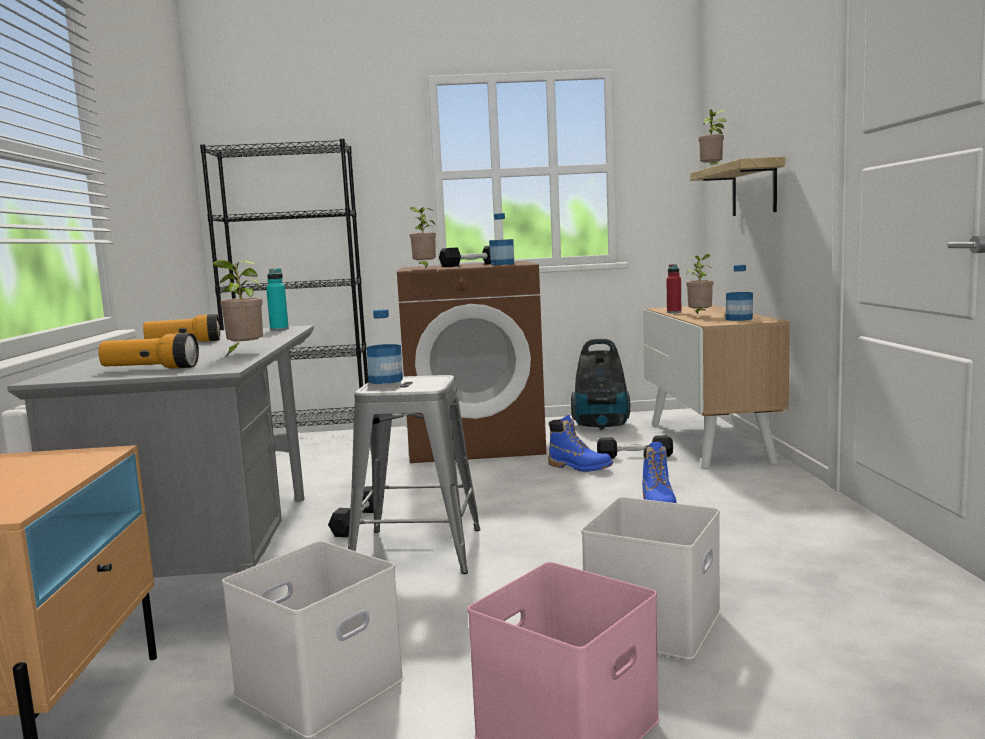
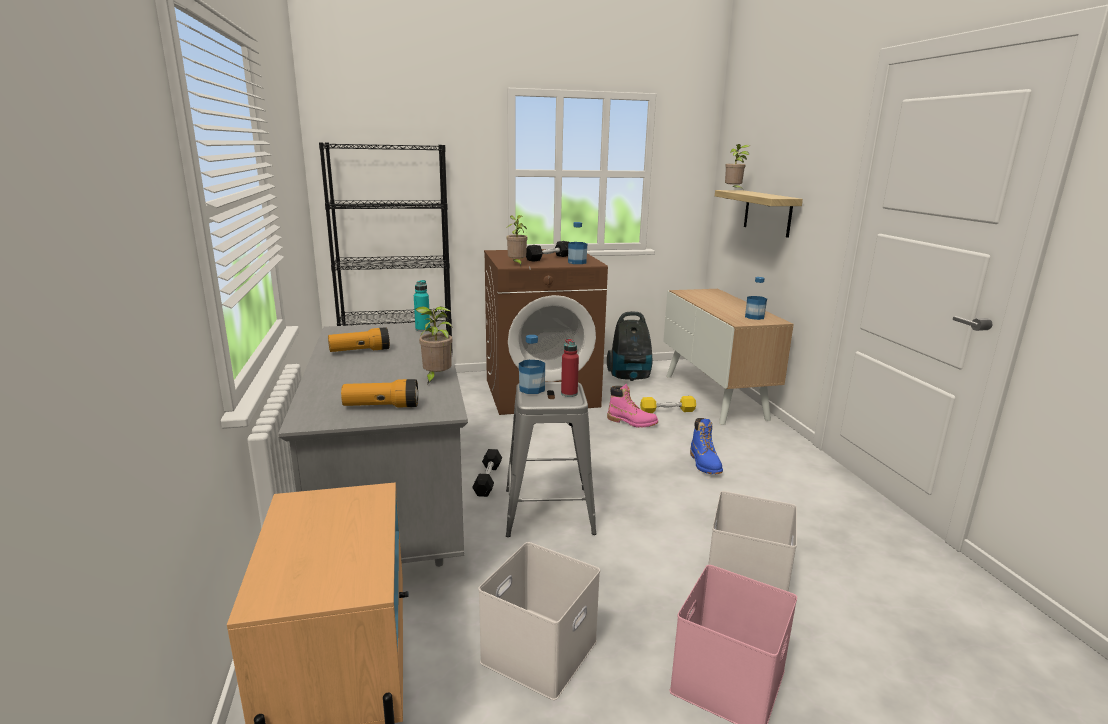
camera: 10 degrees left, 10 degrees up
blue boot [548,415,613,472] -> pink boot [607,384,658,428]
black dumbbell [597,435,673,459] -> yellow dumbbell [640,396,696,413]
red bottle [666,264,681,313] -> red bottle moved to [561,339,579,397]
potted plant [686,254,714,314] -> none

